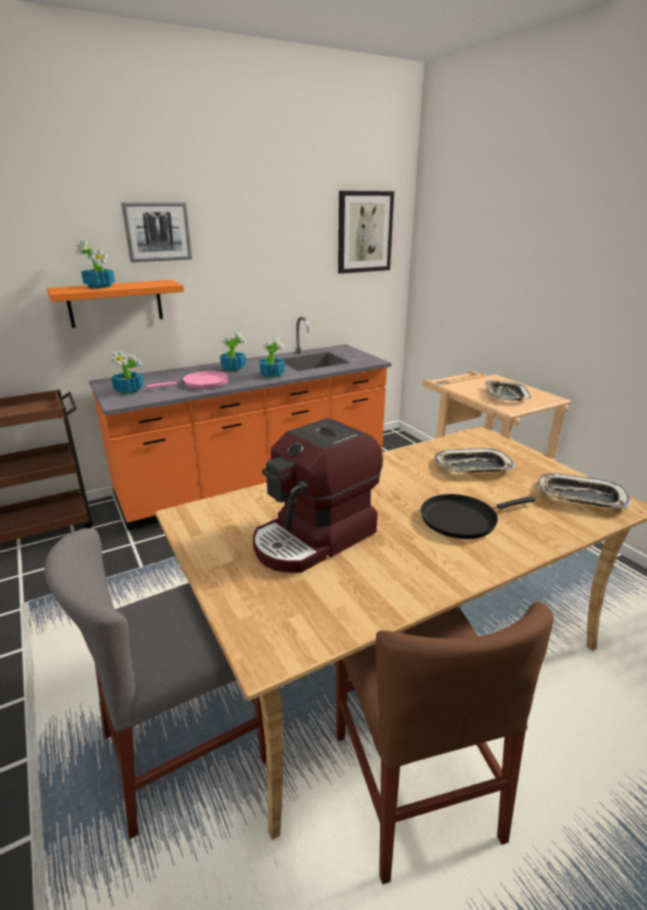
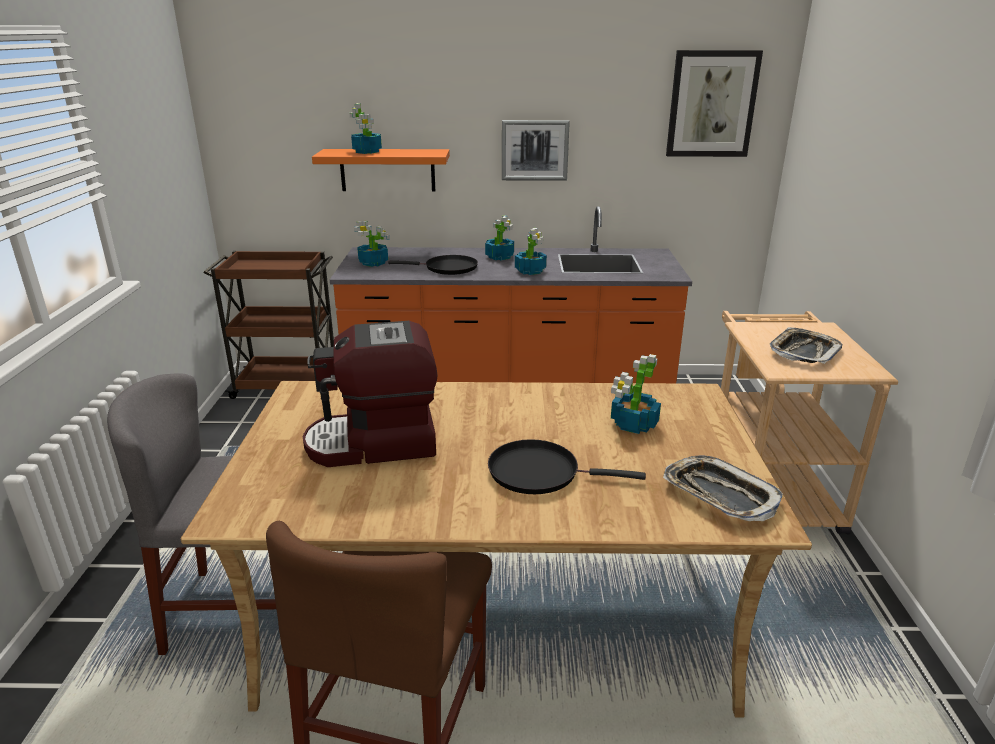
camera: 30 degrees right, 0 degrees up
picture [121,202,192,262] -> picture moved to [502,120,570,181]
pink frying pan [147,371,229,389] -> black frying pan [388,255,478,275]
tray [435,448,515,472] -> potted plant [611,354,661,434]

